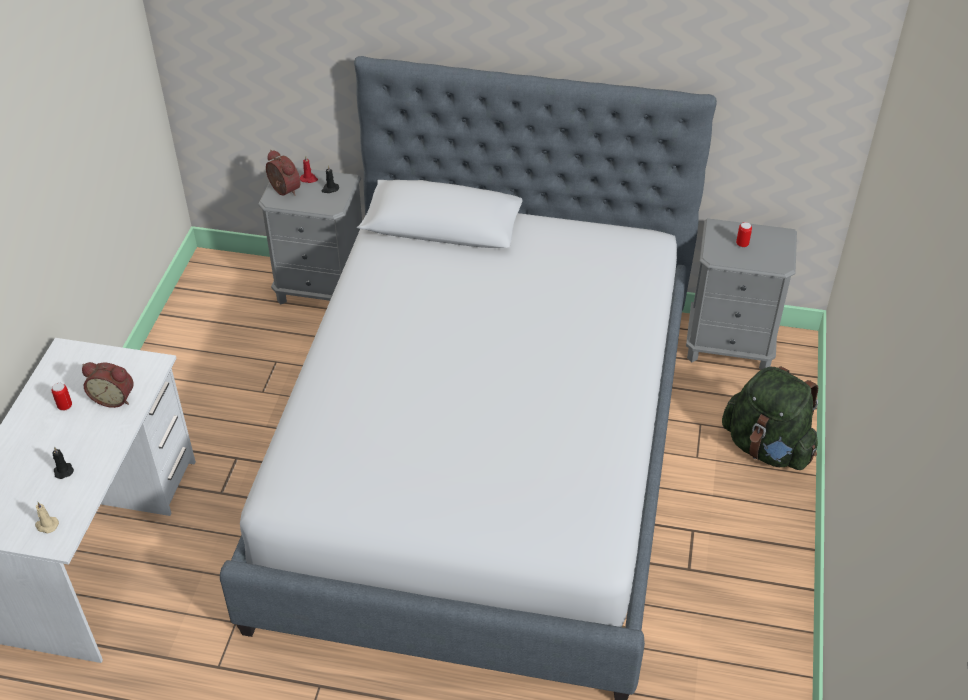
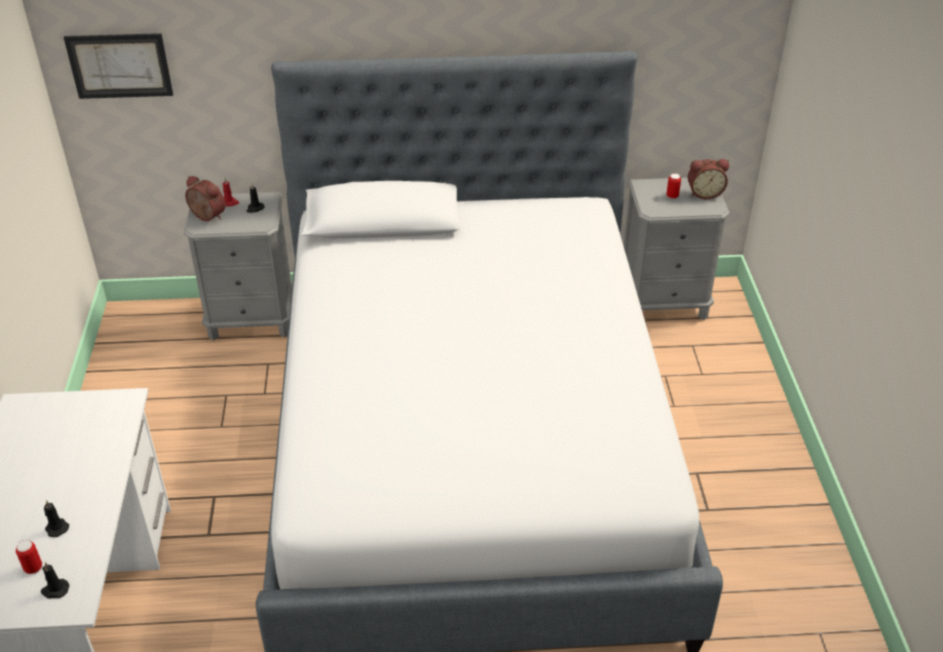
camera: 15 degrees left, 5 degrees down
beige candle [35,502,59,533] -> black candle [41,562,69,599]
can [52,383,72,411] -> can moved to [16,540,42,574]
alarm clock [82,362,134,408] -> alarm clock moved to [688,159,729,199]
green backpack [722,367,818,470] -> none
none -> picture [64,33,173,99]

